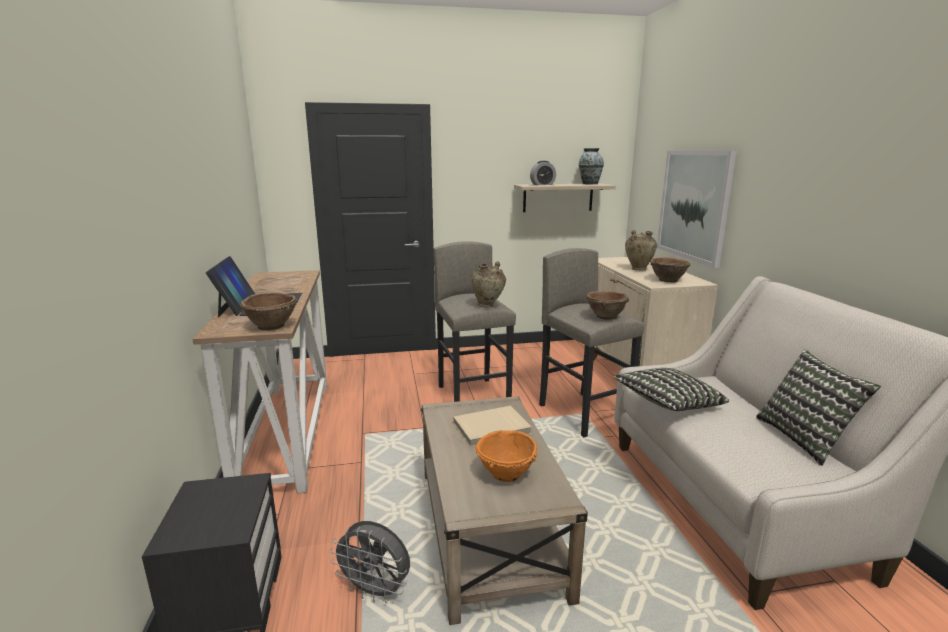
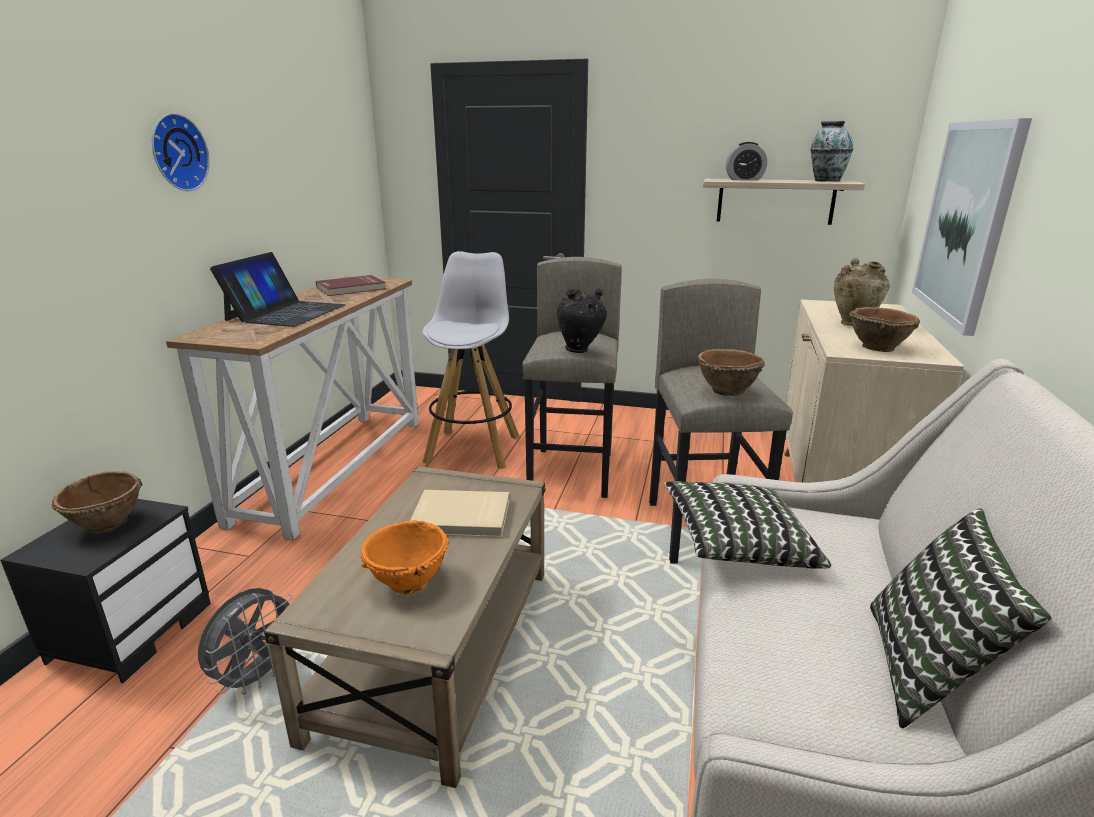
camera: 25 degrees right, 5 degrees up
brown bowl [240,292,297,330] -> brown bowl moved to [52,471,142,533]
grey fan [329,521,410,603] -> grey fan turned 105 degrees counterclockwise [198,588,293,695]
beige vase [471,261,506,308] -> black vase [557,289,607,353]
none -> wall clock [152,113,210,191]
none -> red book [316,275,386,296]
none -> white stool [422,251,519,469]

